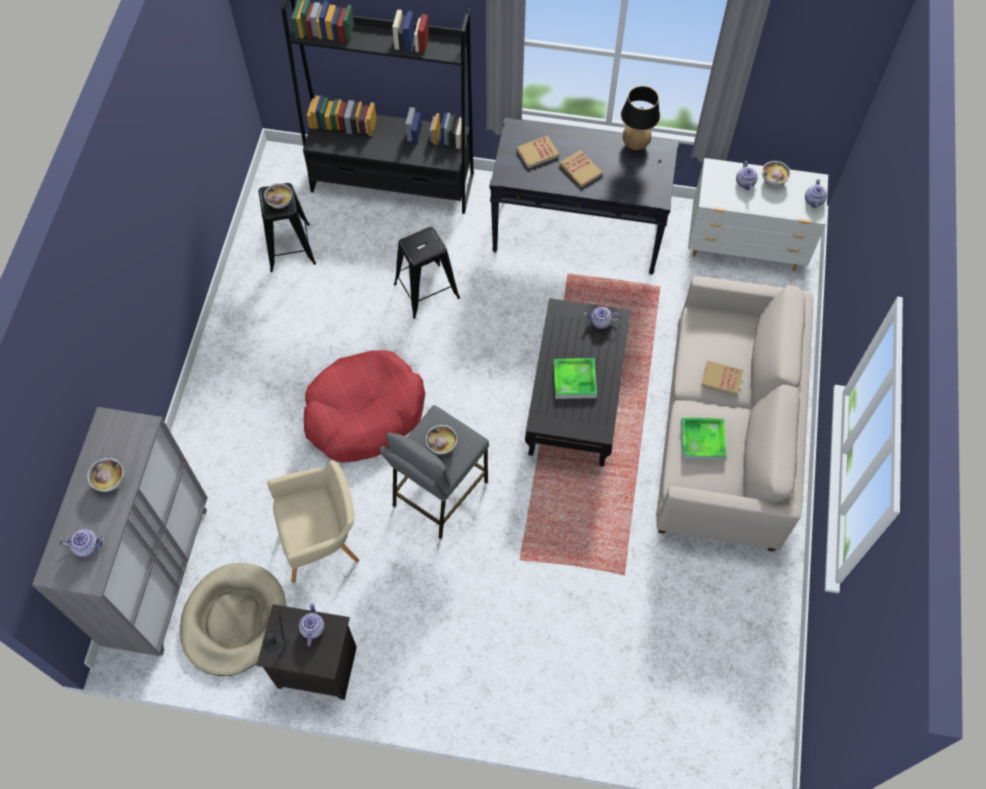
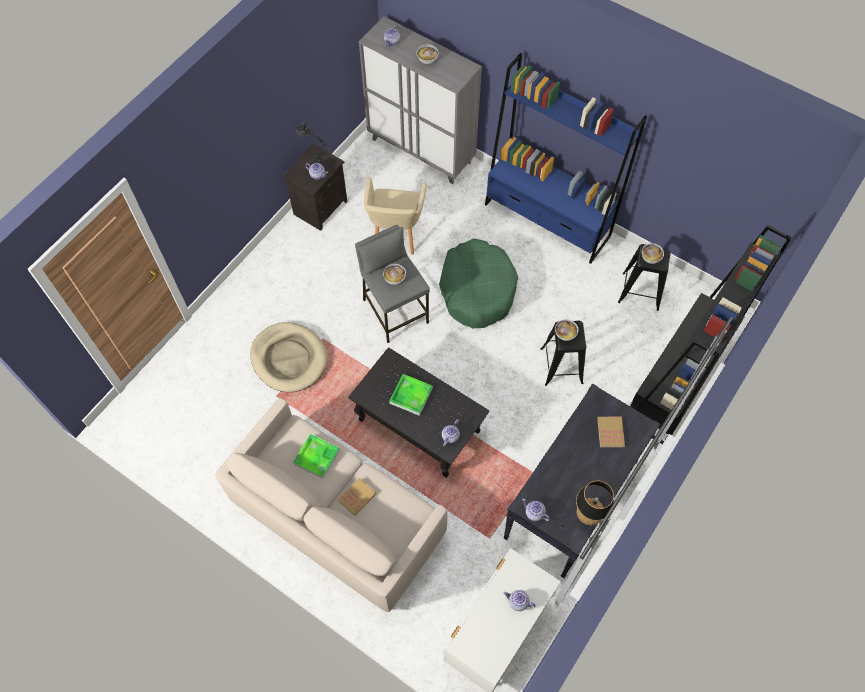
camera: 115 degrees right, 0 degrees up
beige dog bed [180,563,286,676] -> beige dog bed moved to [250,322,328,392]
red dog bed [304,350,426,463] -> green dog bed [439,238,518,328]
book [559,150,602,188] -> none
bowl [762,161,790,186] -> bowl moved to [555,319,578,341]
teapot [805,179,827,208] -> teapot moved to [522,499,550,521]
none -> blue bookcase [485,53,647,264]

